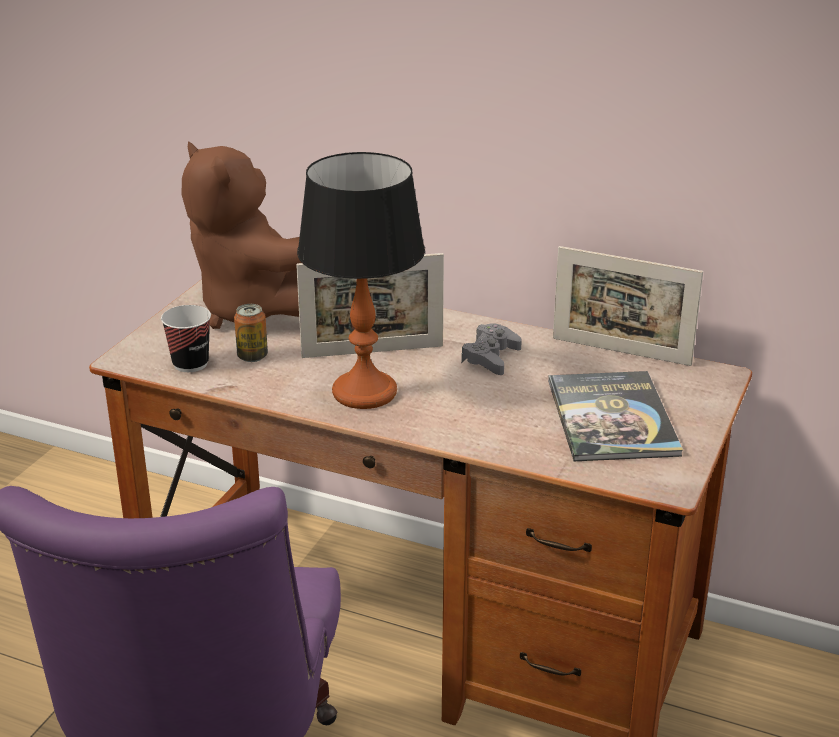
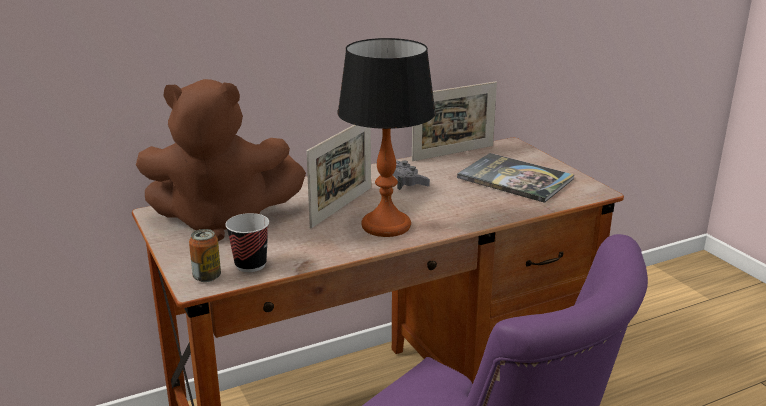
camera: 50 degrees left, 5 degrees down
can [234,304,268,362] -> can moved to [189,229,221,282]

